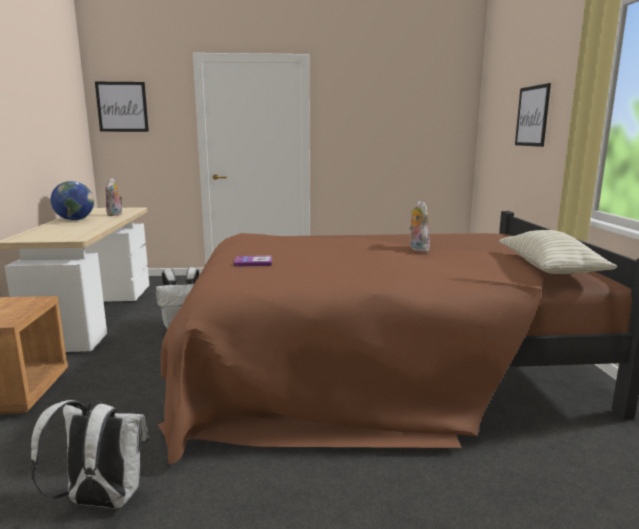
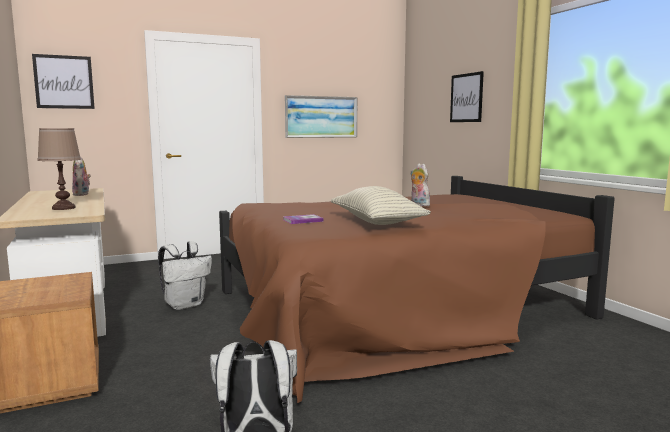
camera: 20 degrees left, 5 degrees down
globe [51,181,94,220] -> none
pillow [499,230,617,274] -> pillow moved to [331,186,431,225]
none -> brown table lamp [37,128,81,210]
none -> picture [285,95,357,138]

